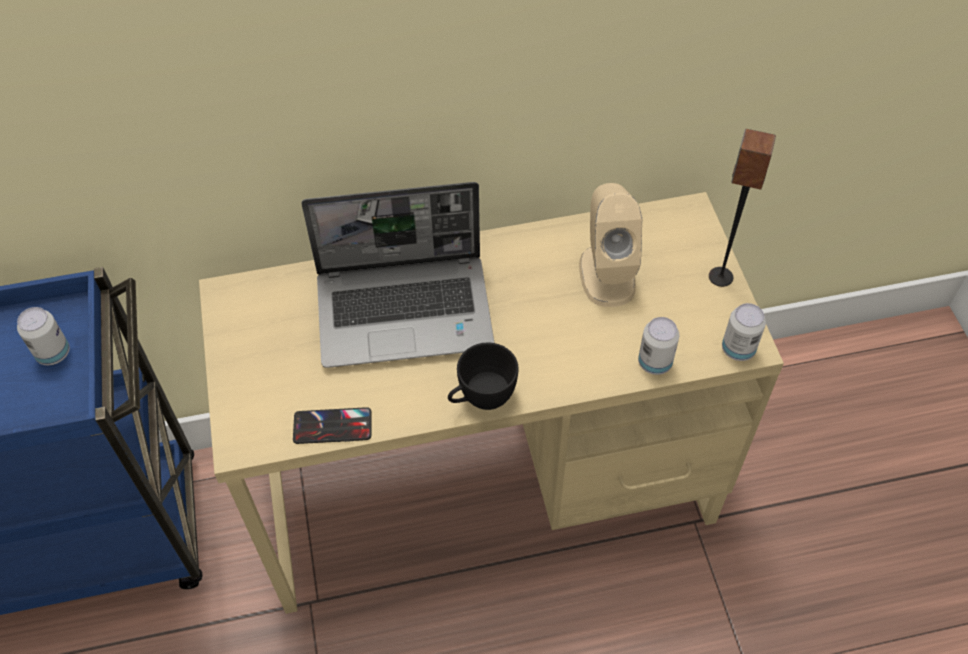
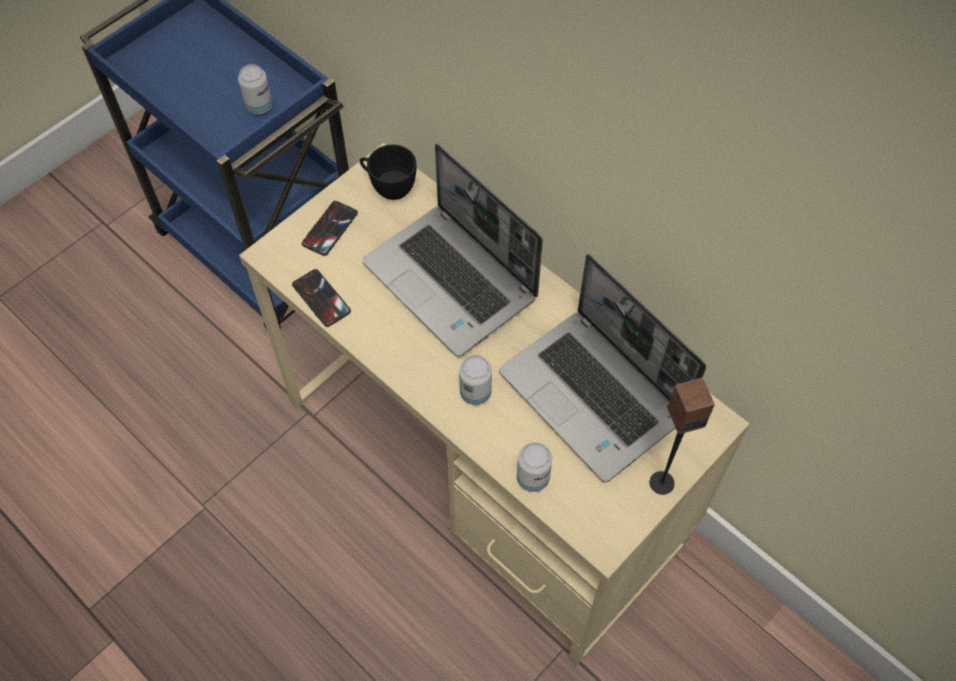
camera: 55 degrees right, 5 degrees up
black cup [448,343,519,410] -> black cup moved to [360,144,416,200]
beige speaker [579,183,642,307] -> laptop [499,254,706,482]
can [722,303,766,361] -> can moved to [459,355,492,405]
none -> phone [302,201,358,256]

